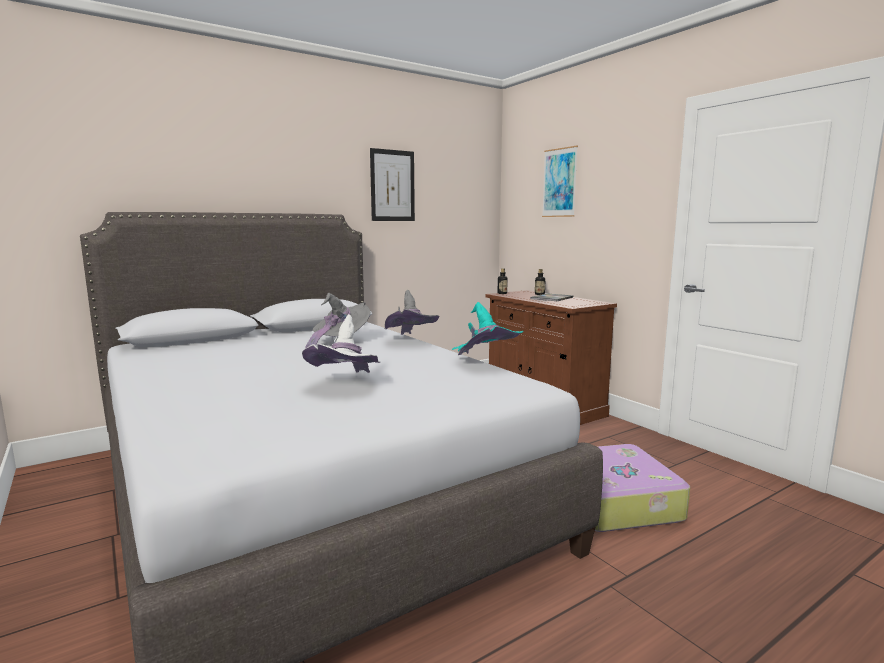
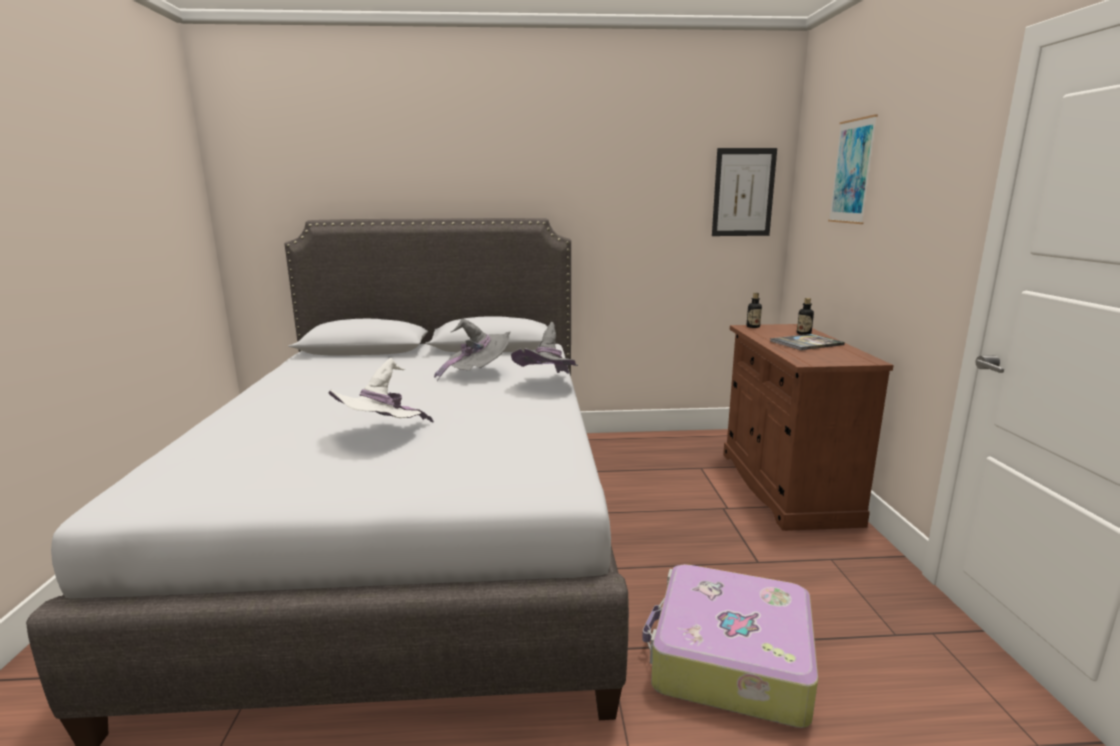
camera: 30 degrees right, 5 degrees up
picture [370,148,415,221] -> picture moved to [712,148,777,236]
turquoise hat [452,302,524,355] -> none

